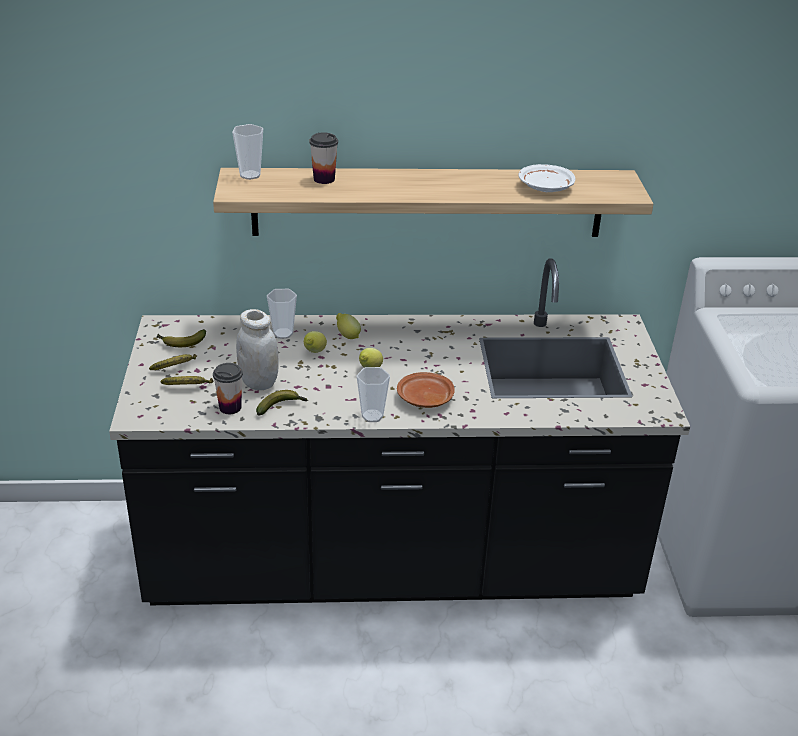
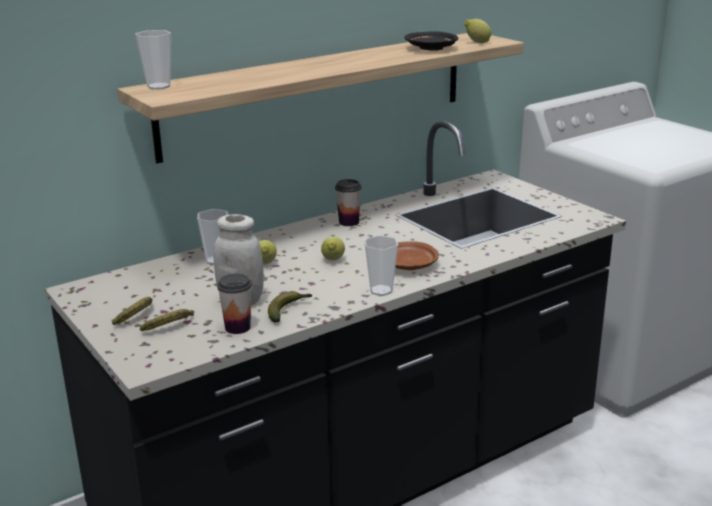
camera: 30 degrees left, 10 degrees down
banana [157,329,206,347] -> none
cup [309,132,338,184] -> cup moved to [335,179,362,226]
lemon [336,313,361,339] -> lemon moved to [464,19,491,43]
white plate [518,164,575,192] -> black plate [404,32,459,50]

